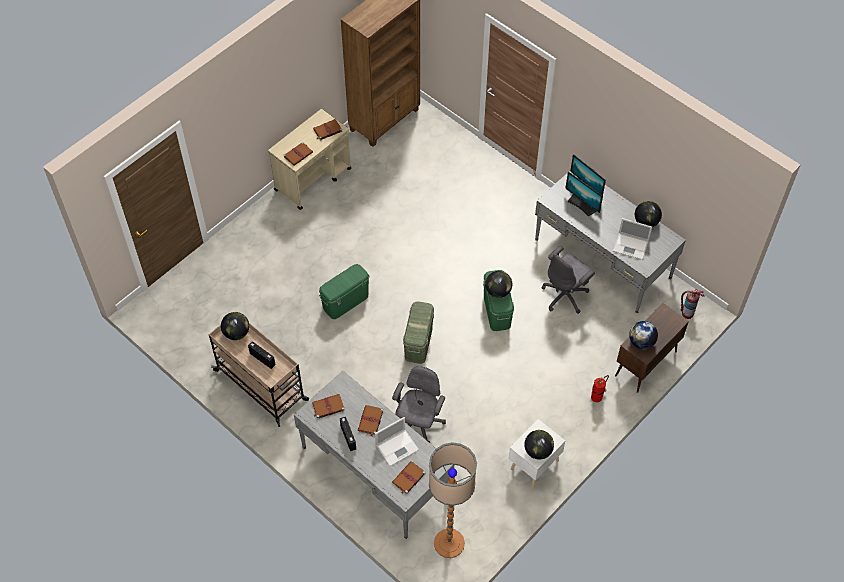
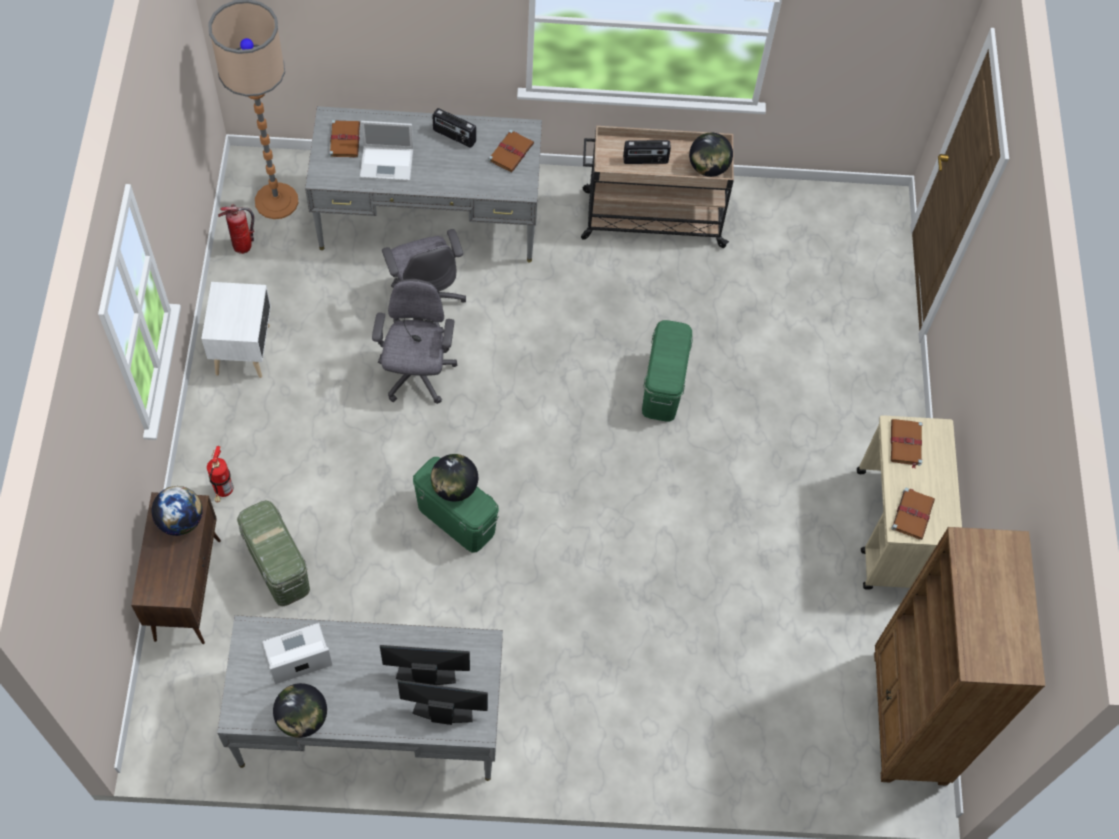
camera: 135 degrees right, 5 degrees up
brown book [358,405,384,436] -> none
laptop [375,417,419,466] -> laptop turned 105 degrees counterclockwise [360,121,413,181]
green storage box [403,301,434,364] -> green storage box moved to [237,500,310,606]
globe [524,430,554,460] -> none
grey office chair [542,246,595,314] -> grey office chair moved to [372,279,457,404]
fire extinguisher [681,289,705,319] -> fire extinguisher moved to [218,204,254,254]

